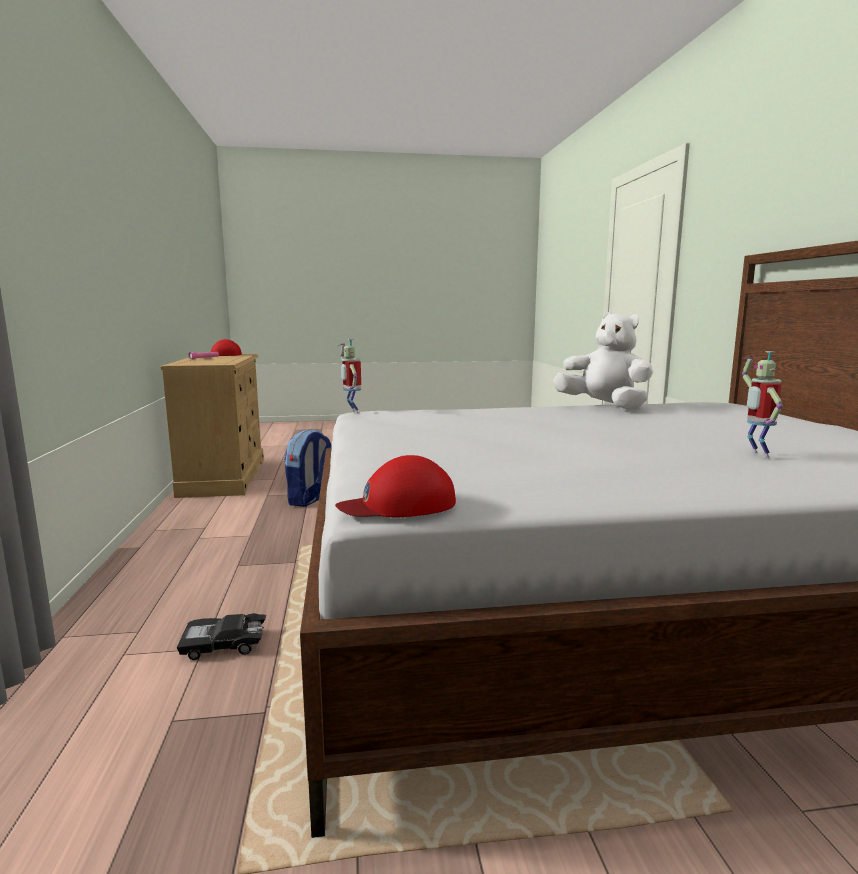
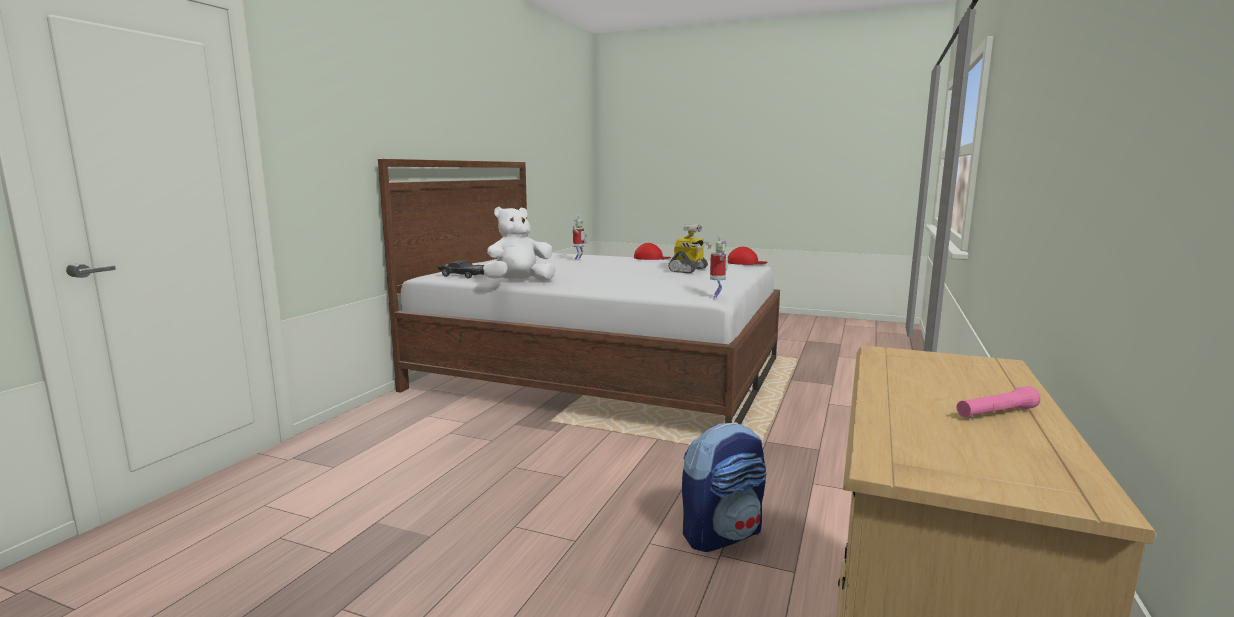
camera: 150 degrees left, 0 degrees up
black toy car [177,613,266,660] -> black toy car moved to [437,260,485,279]
red cap [211,339,242,356] -> red cap moved to [634,243,671,260]
white plush toy [553,312,653,410] -> white plush toy turned 75 degrees clockwise [483,207,556,281]
none -> toy robot [668,224,712,273]

